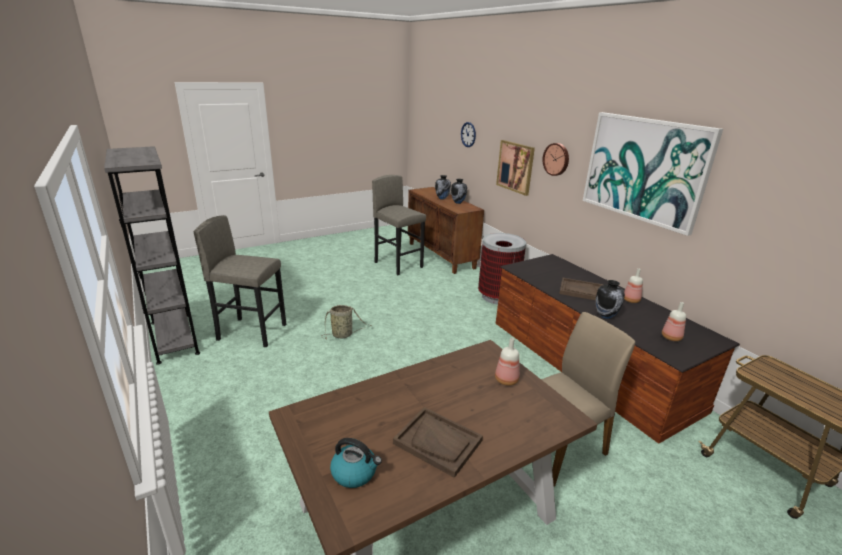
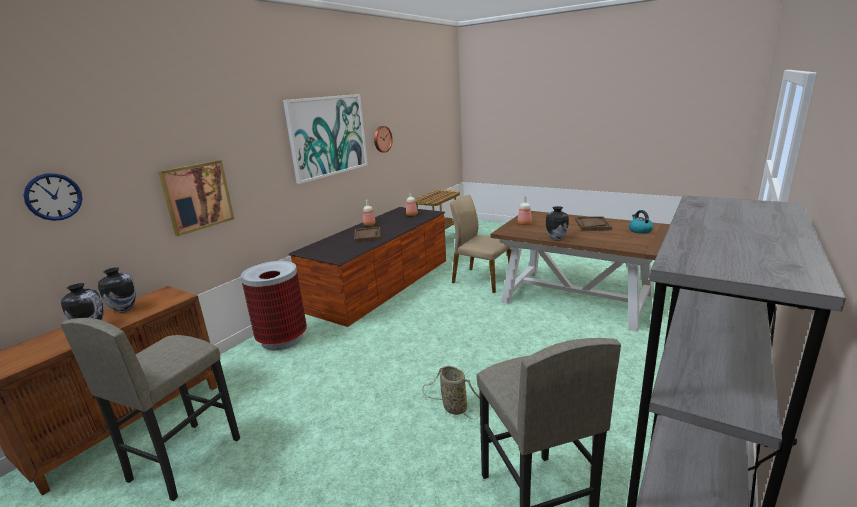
camera: 115 degrees left, 5 degrees down
wall clock [543,143,569,176] -> wall clock moved to [374,126,393,153]
vase [596,280,625,319] -> vase moved to [546,206,569,241]

